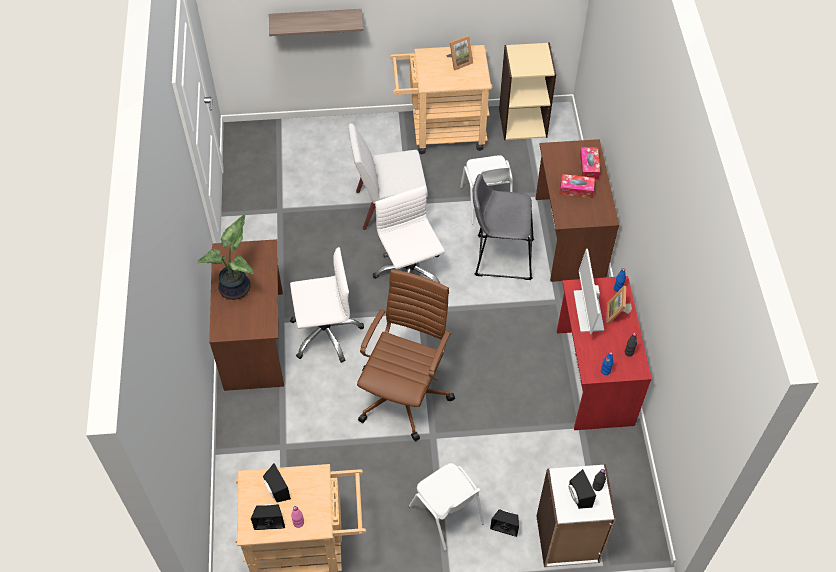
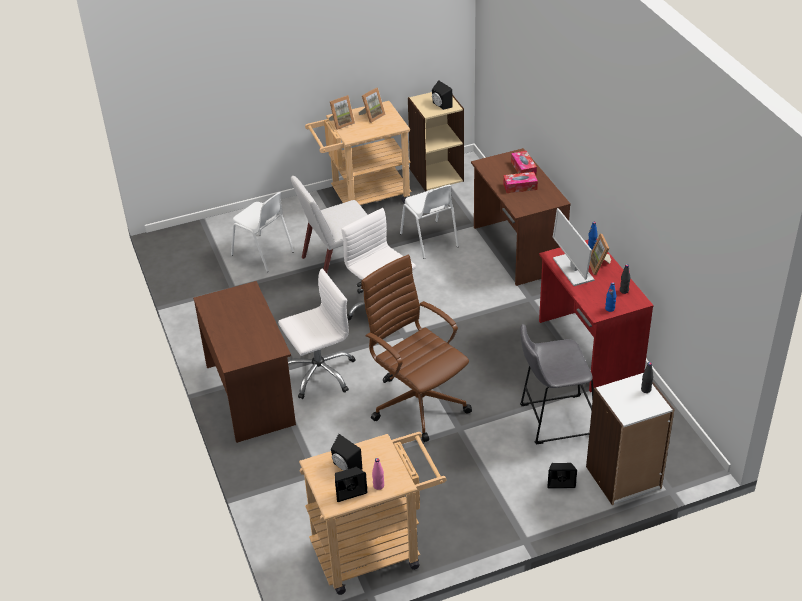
camera: 15 degrees left, 15 degrees down
potted plant [197,214,254,300] -> none
shelf [269,9,363,36] -> none
brown office chair [357,269,455,441] -> brown office chair turned 45 degrees counterclockwise [361,255,472,442]
white chair [409,463,484,551] -> white chair moved to [231,192,294,272]
grey stool [473,174,534,280] -> grey stool moved to [520,324,594,445]
black speaker [568,469,596,509] -> black speaker moved to [432,80,452,110]
none -> picture frame [329,95,355,130]

